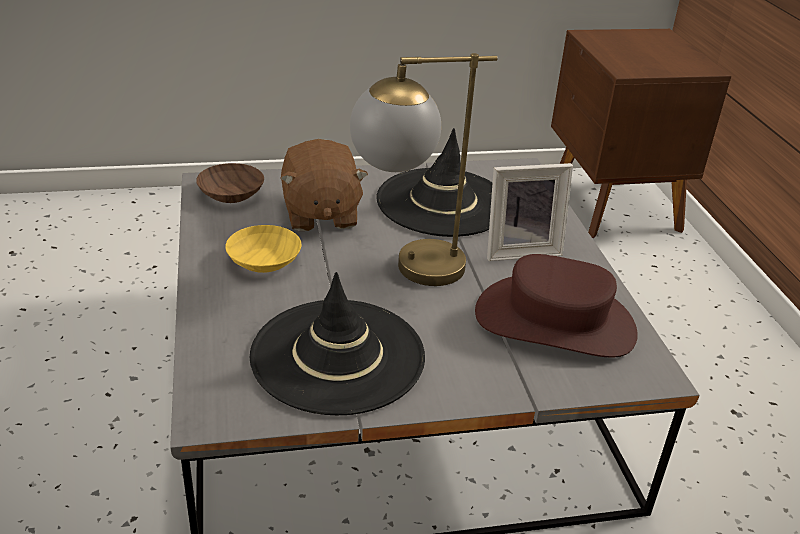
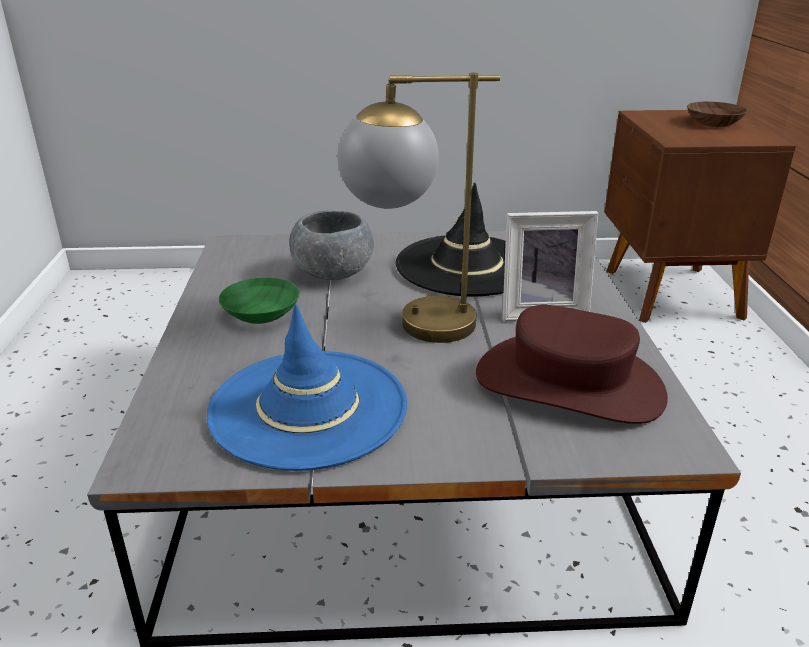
camera: 10 degrees right, 5 degrees down
brown bowl [196,163,264,203] -> brown bowl moved to [687,102,748,127]
yellow bowl [225,225,302,273] -> green bowl [219,277,300,324]
black hat [249,272,425,415] -> blue hat [207,304,407,471]
brown plush toy [280,139,368,231] -> grey bowl [289,210,374,280]

